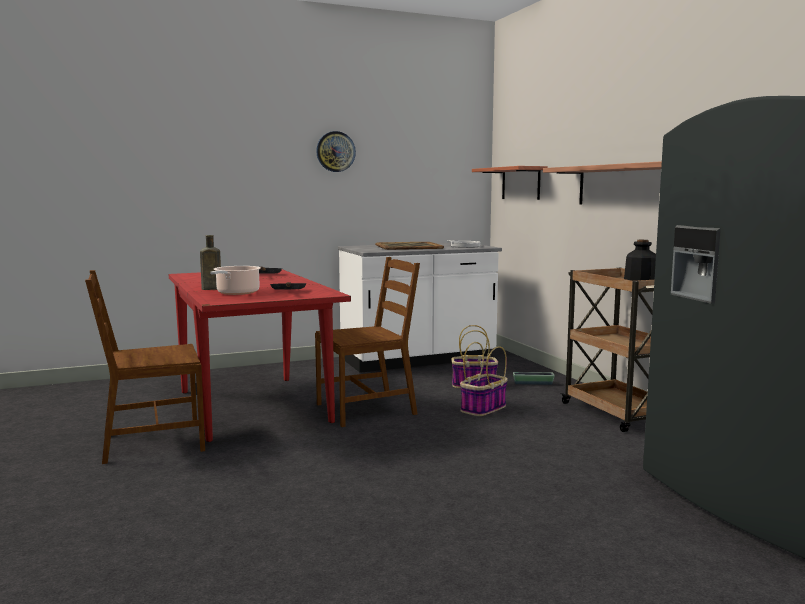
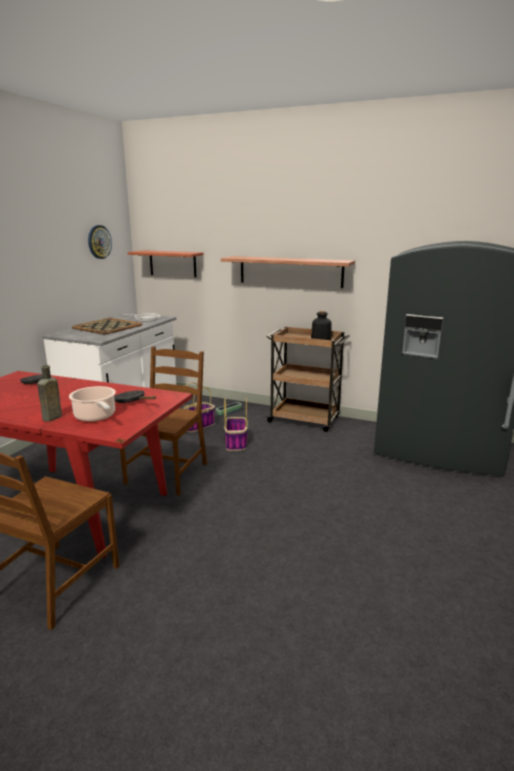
camera: 45 degrees left, 10 degrees up
wall clock [316,131,356,172] -> wall clock moved to [88,225,112,259]

